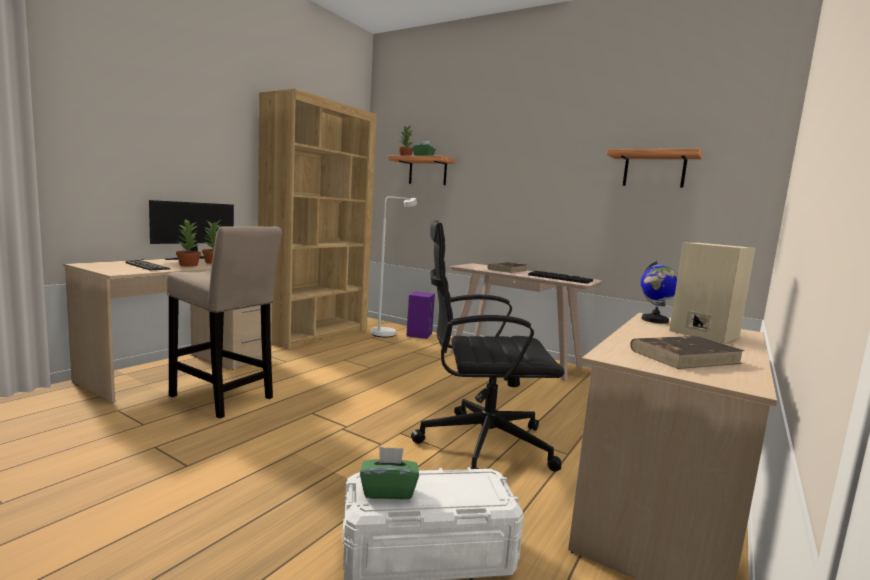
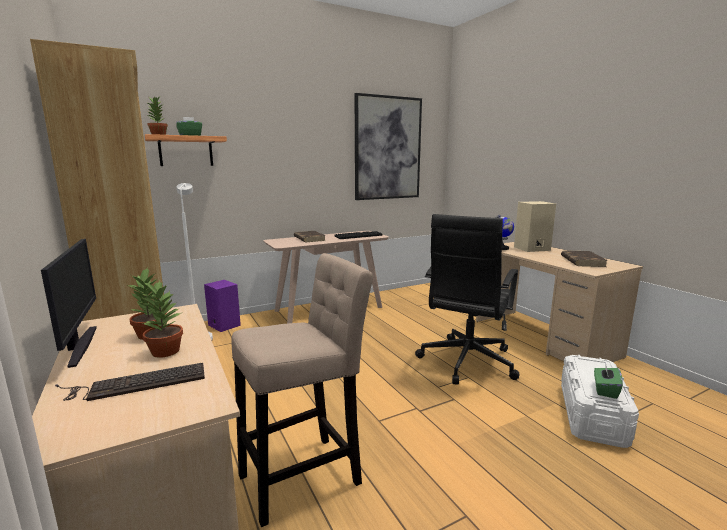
camera: 60 degrees left, 5 degrees up
shelf [607,149,702,188] -> picture [355,93,422,200]

